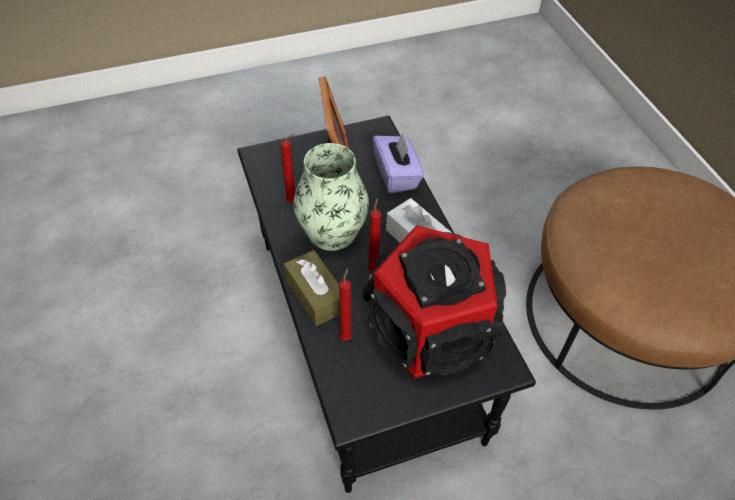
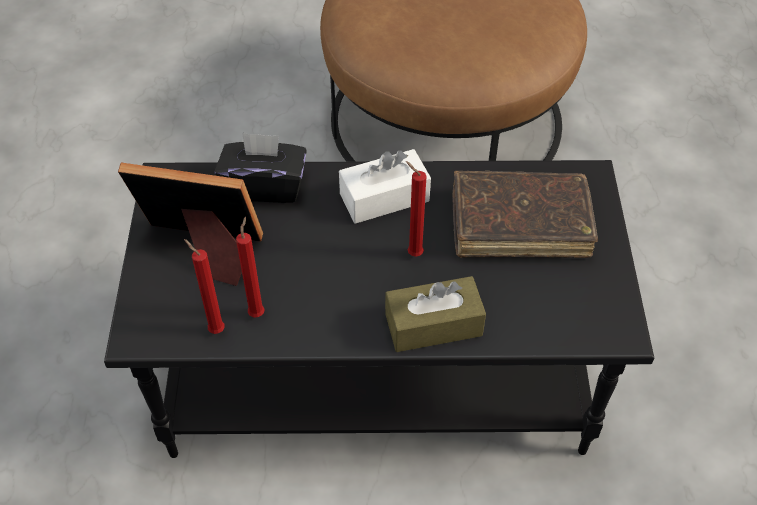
camera: 70 degrees left, 0 degrees up
vase [293,143,369,251] -> none
red candle [339,268,352,341] -> red candle moved to [184,239,225,334]
speaker [363,225,506,378] -> brown book [452,171,598,258]
purple tissue box [373,132,424,194] -> black tissue box [215,132,307,203]

